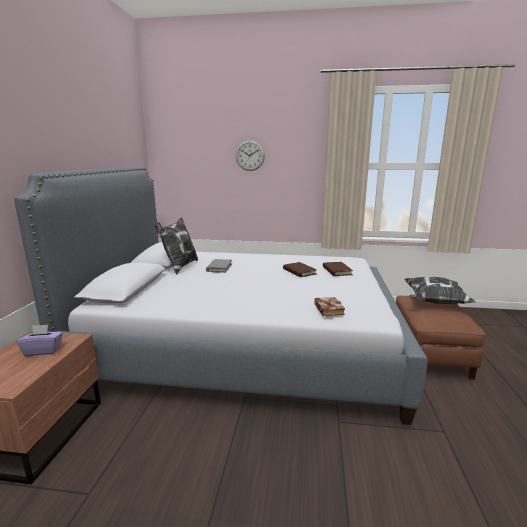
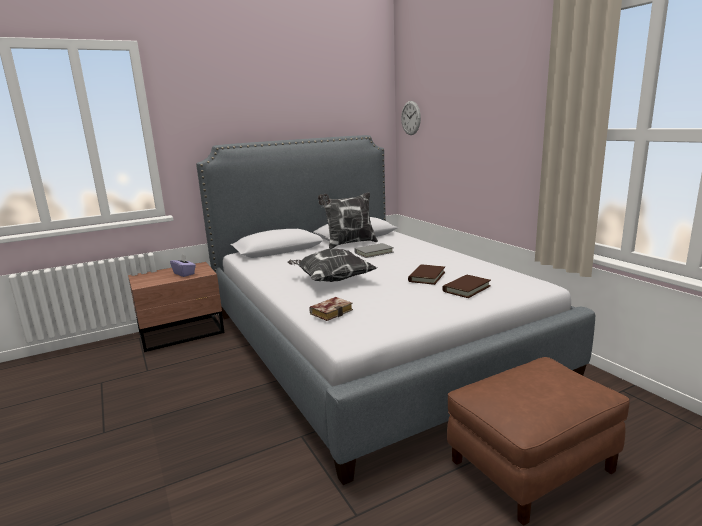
camera: 55 degrees right, 0 degrees up
wall clock [236,140,265,171] -> wall clock moved to [401,101,421,135]
pillow [404,277,475,304] -> pillow moved to [287,248,377,282]

